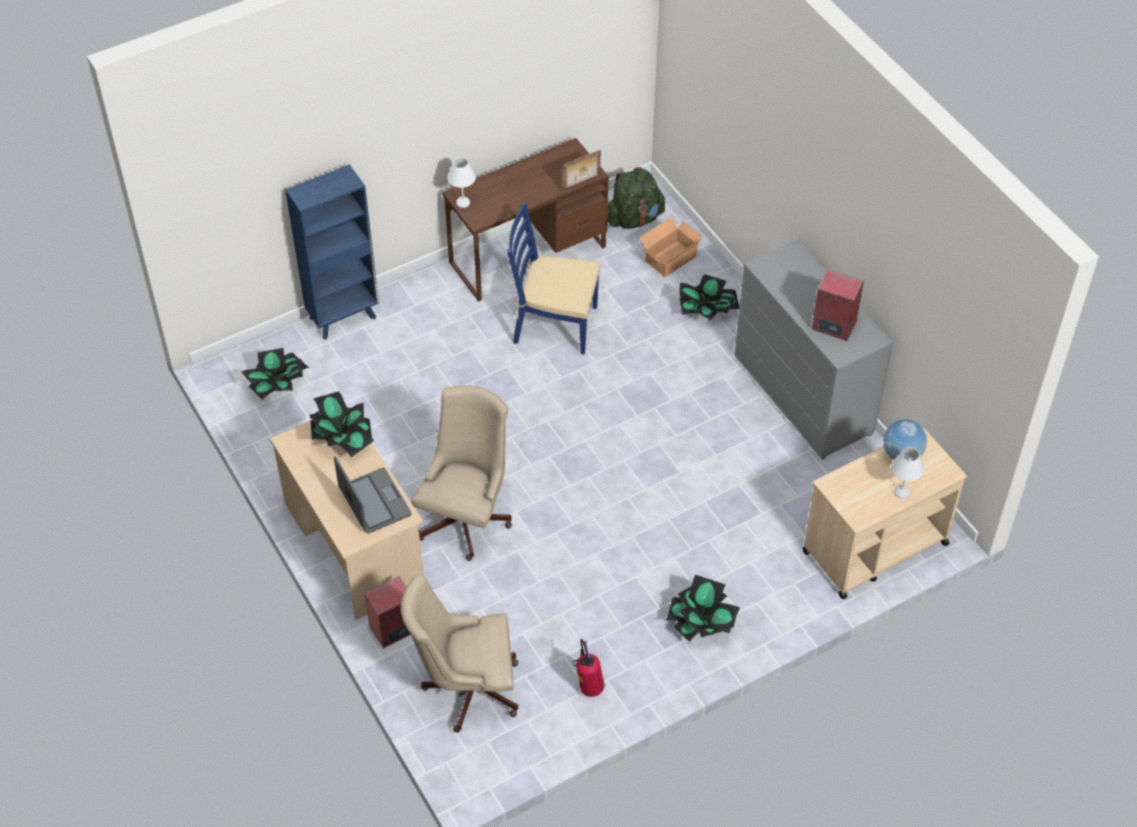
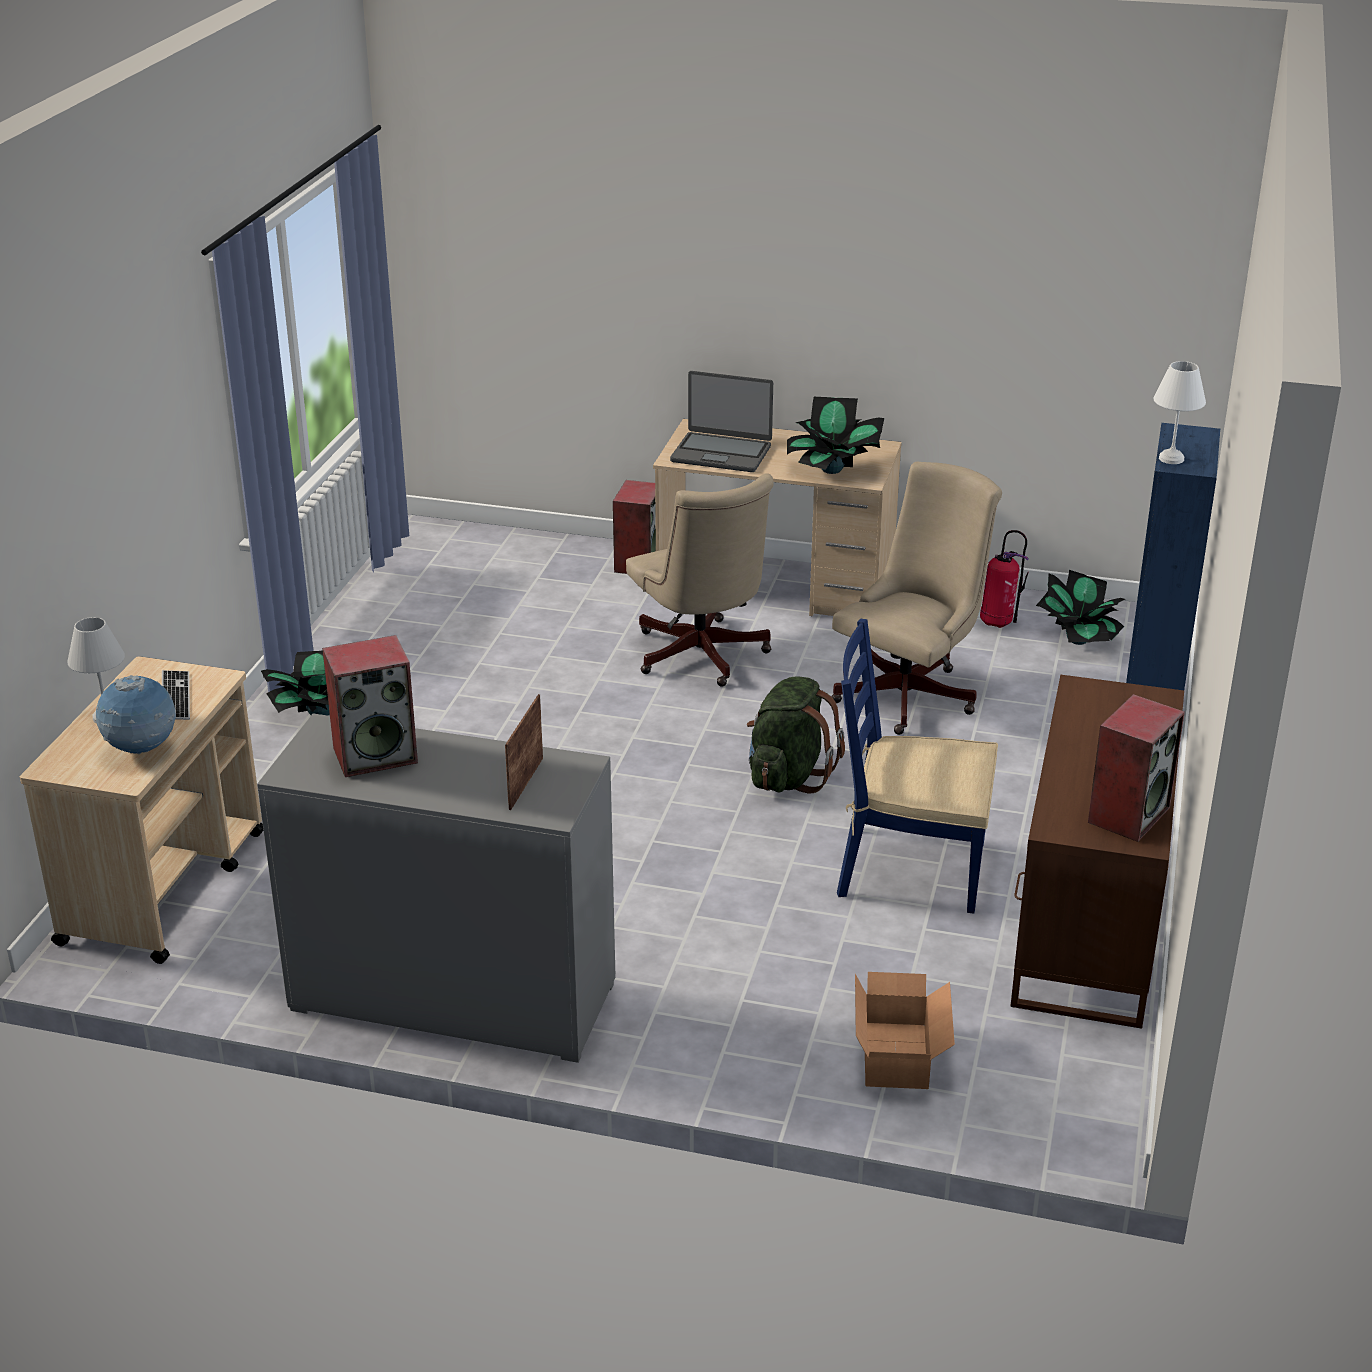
camera: 135 degrees right, 20 degrees down
beige office chair [400,575,519,733] -> beige office chair moved to [832,462,1002,735]
white table lamp [447,157,476,208] -> white table lamp moved to [1153,361,1206,464]
blue chair [507,202,601,354] -> blue chair turned 135 degrees counterclockwise [837,619,998,914]
picture frame [562,150,601,191] -> picture frame moved to [505,694,543,810]
fire extinguisher [573,639,604,697] -> fire extinguisher moved to [980,530,1029,628]
green backpack [607,167,666,229] -> green backpack moved to [747,676,845,793]
potted plant [679,274,739,320] -> none
none -> keyboard [162,670,190,720]
none -> speaker [1088,694,1185,842]

